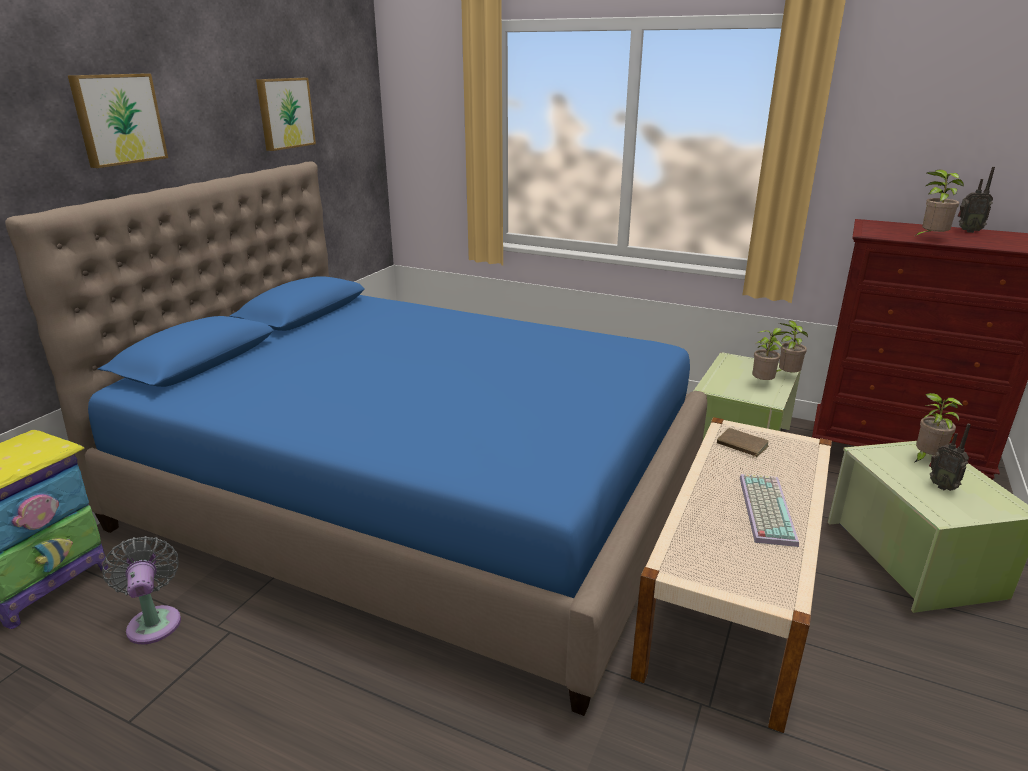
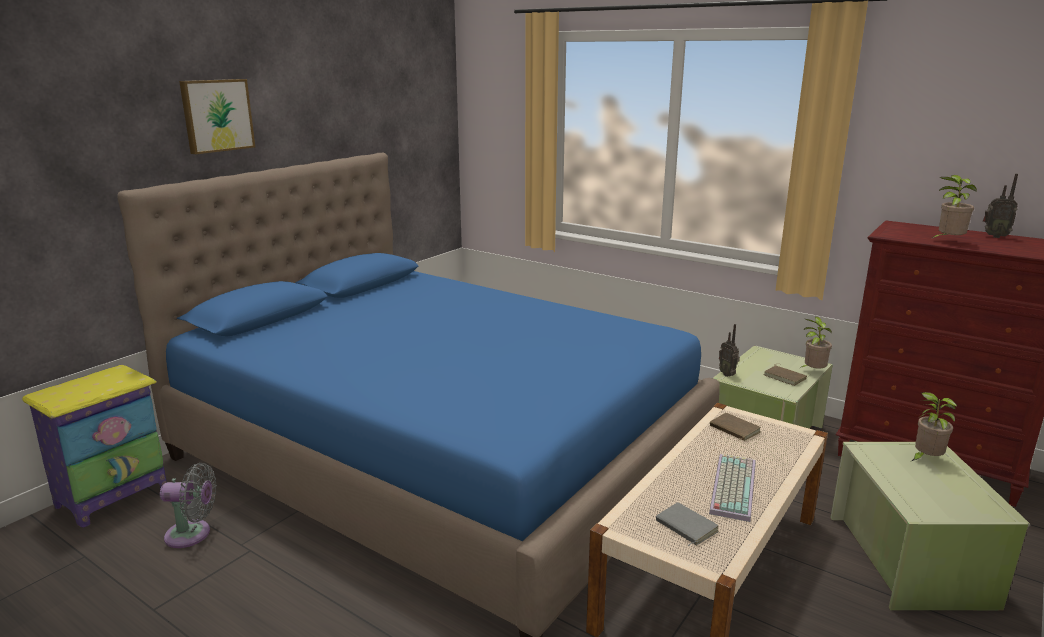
camera: 10 degrees right, 5 degrees down
grey fan [102,536,181,644] -> grey fan turned 105 degrees clockwise [160,463,217,548]
picture [256,78,316,151] -> none
potted plant [753,328,787,380] -> brown book [763,365,807,386]
radio [929,424,971,491] -> radio moved to [719,324,740,377]
none -> grey book [656,502,719,546]

